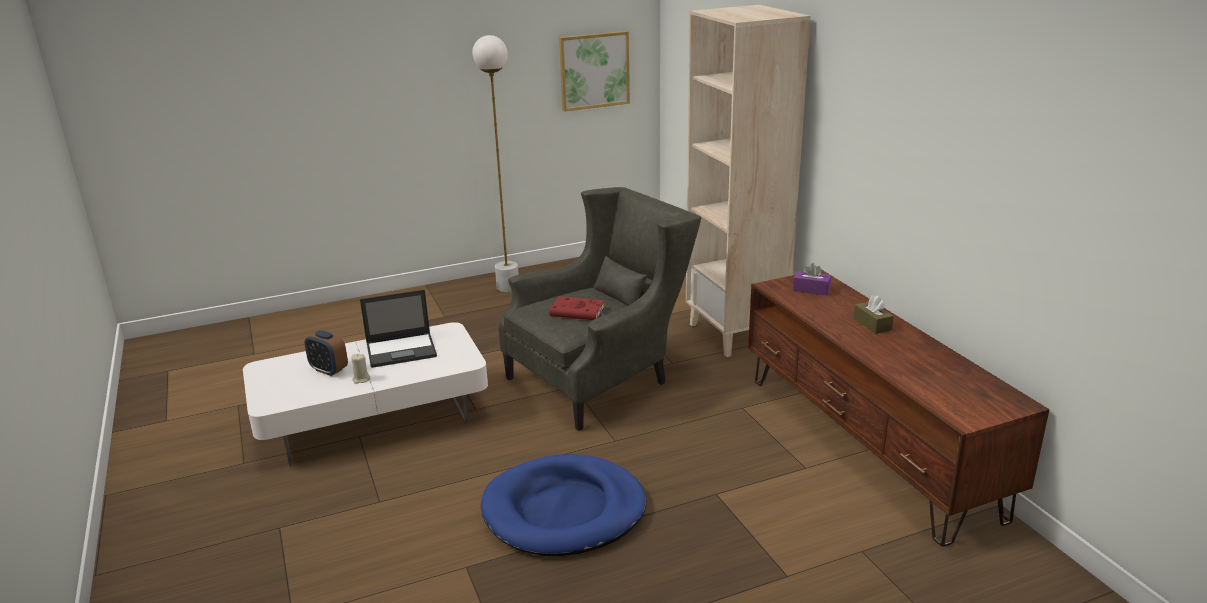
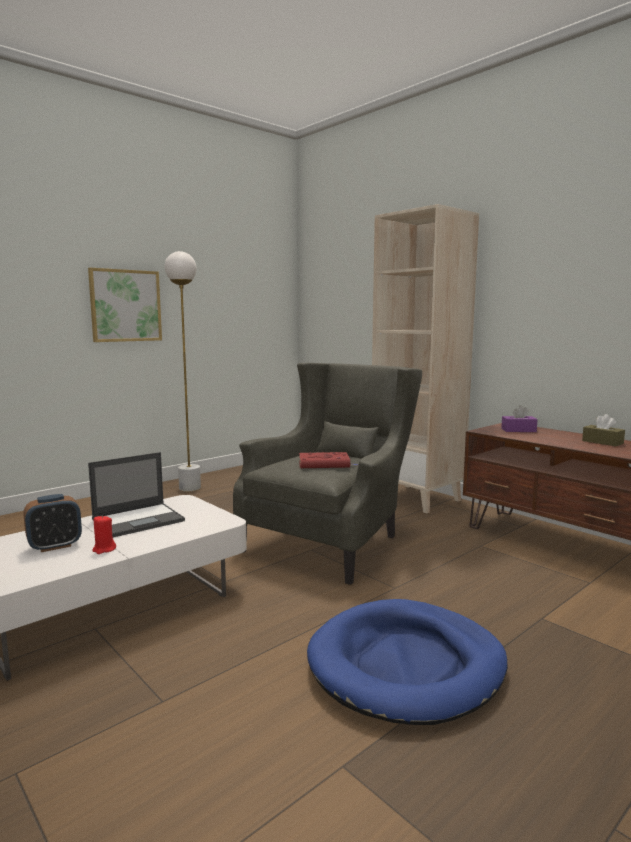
camera: 20 degrees left, 15 degrees down
alarm clock [305,330,348,376] -> alarm clock turned 45 degrees counterclockwise [24,494,82,552]
beige candle [351,354,370,384] -> red candle [92,516,116,554]
picture [559,31,630,112] -> picture moved to [88,268,162,342]

